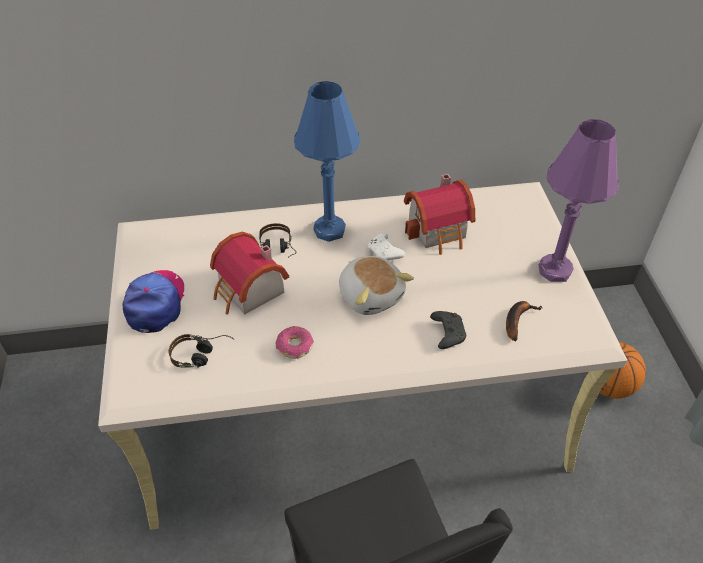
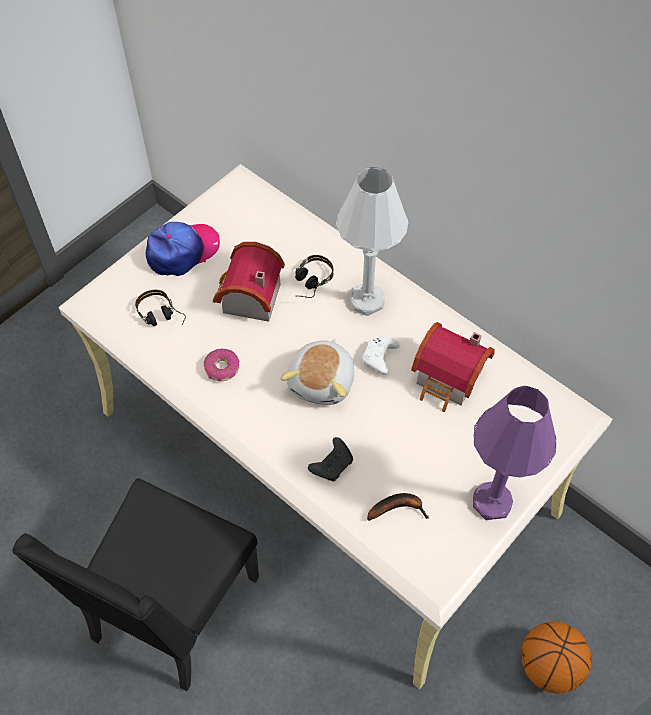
camera: 50 degrees right, 10 degrees up
blue table lamp [294,81,360,242] -> white table lamp [336,167,408,316]

